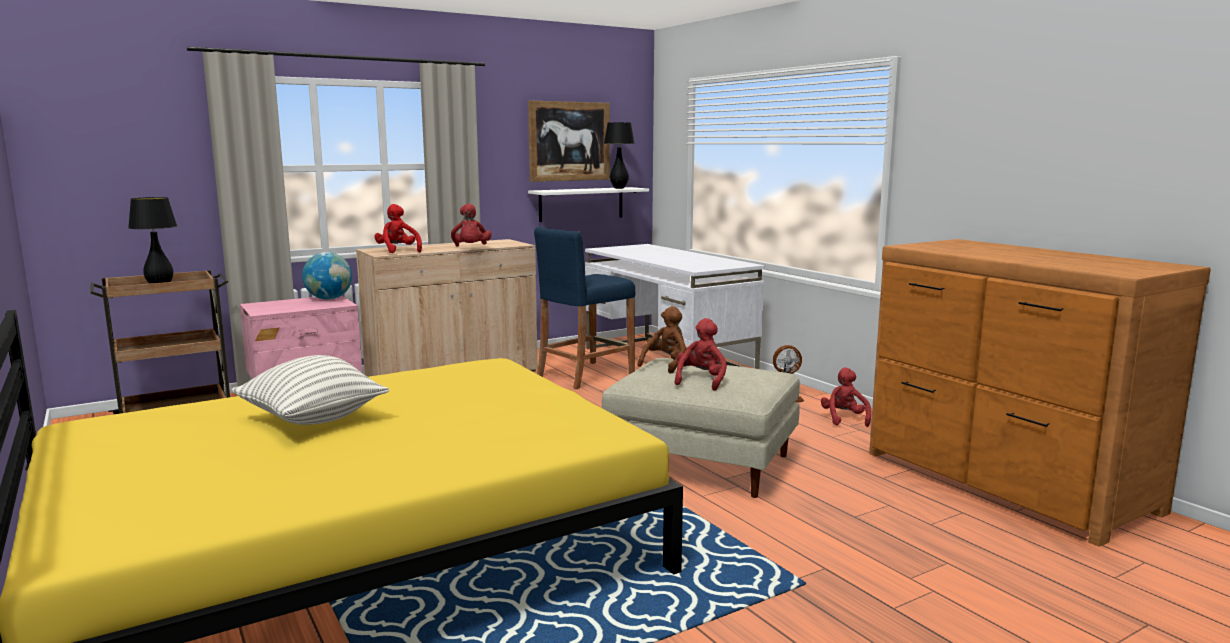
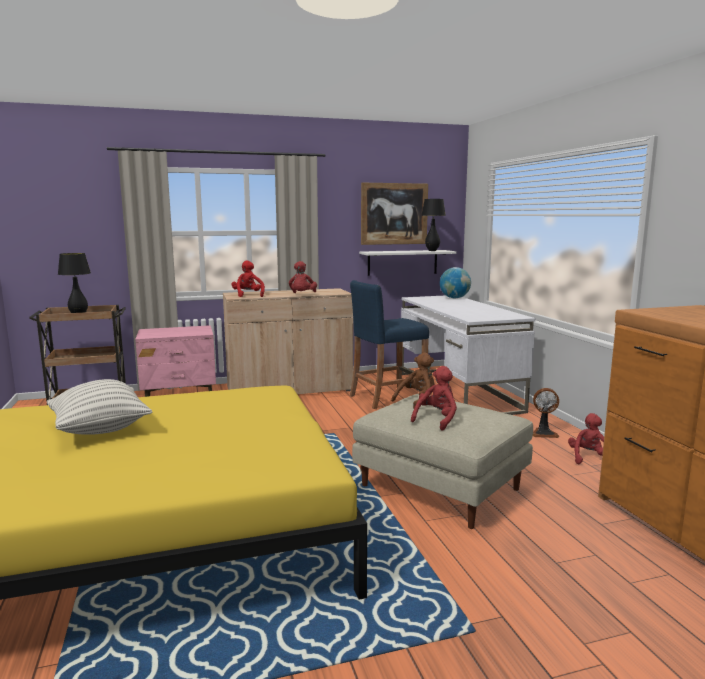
camera: 15 degrees right, 0 degrees up
globe [302,252,352,300] -> globe moved to [440,267,471,298]

